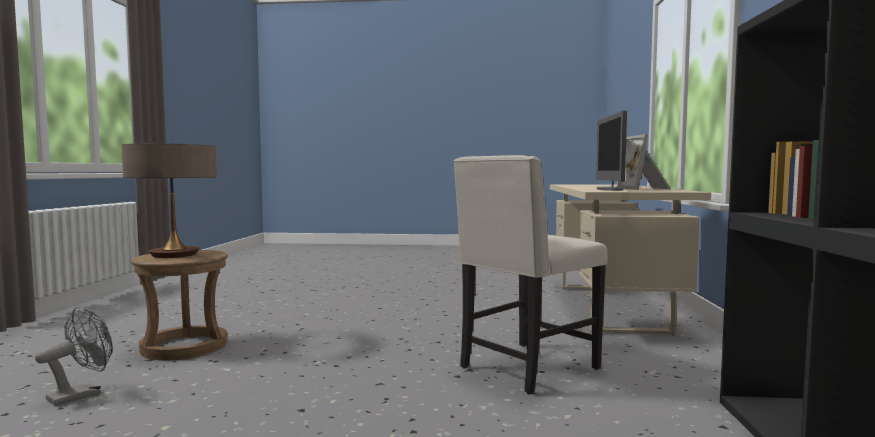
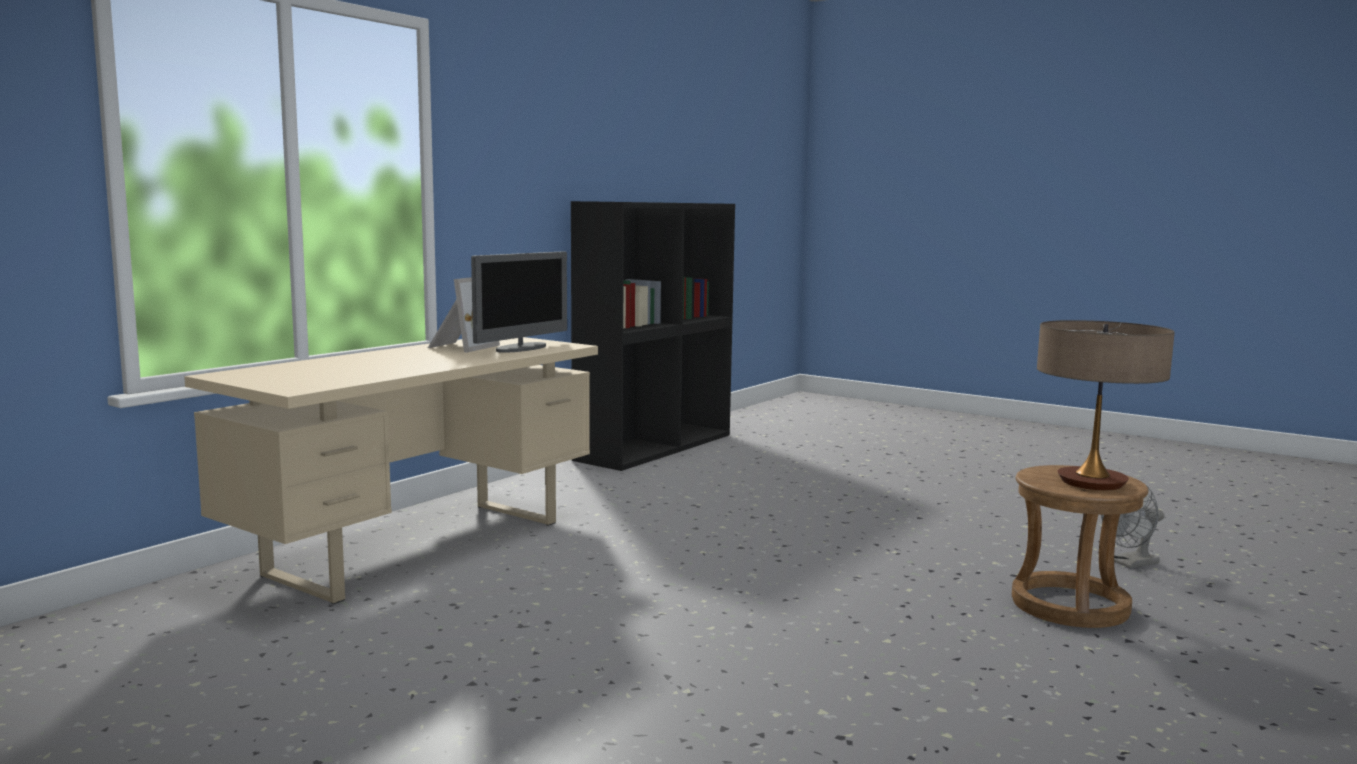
camera: 150 degrees left, 5 degrees up
beige chair [454,155,607,394] -> none

